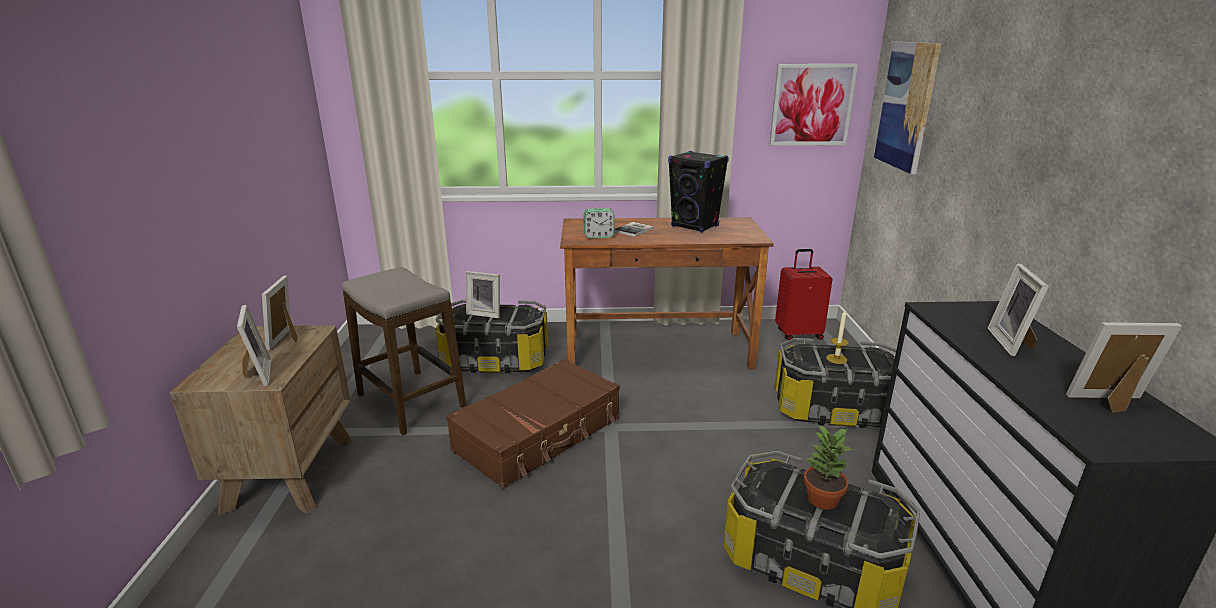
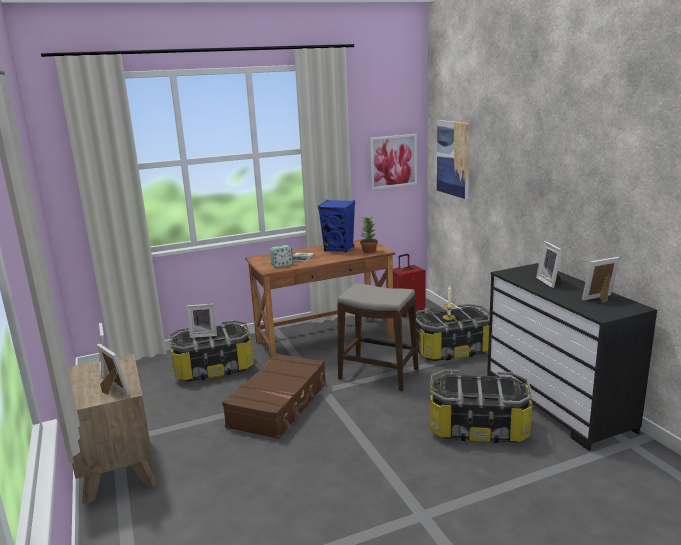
camera: 20 degrees left, 5 degrees down
stool [342,267,466,435] -> stool moved to [338,283,418,391]
black speaker [668,151,729,233] -> blue speaker [318,200,355,253]
potted plant [804,424,853,510] -> potted plant moved to [360,217,378,253]

